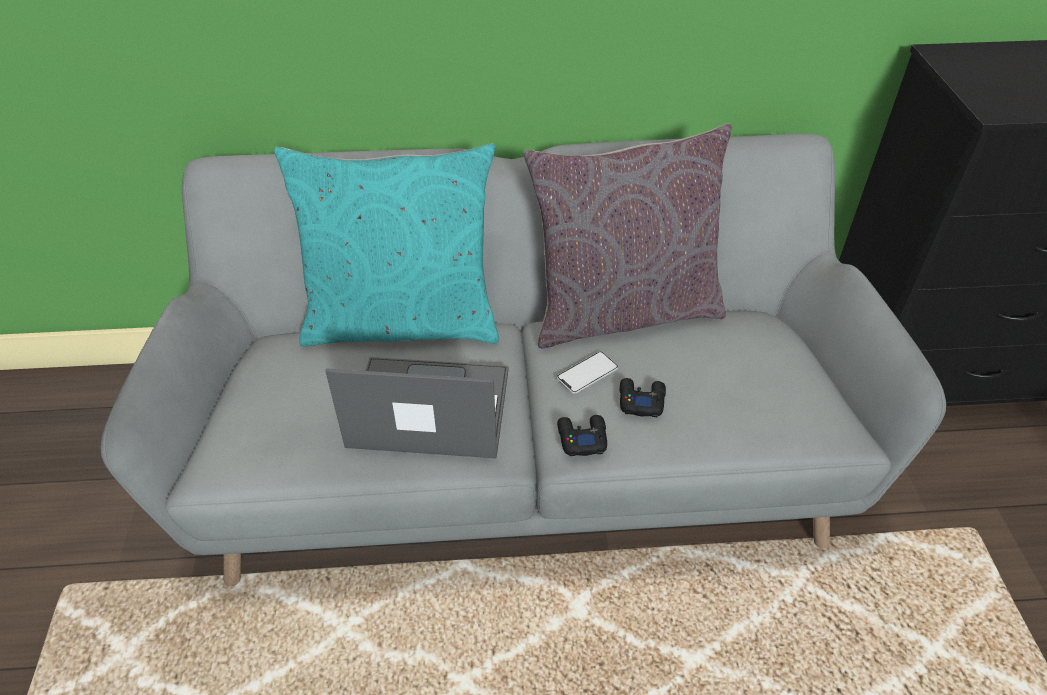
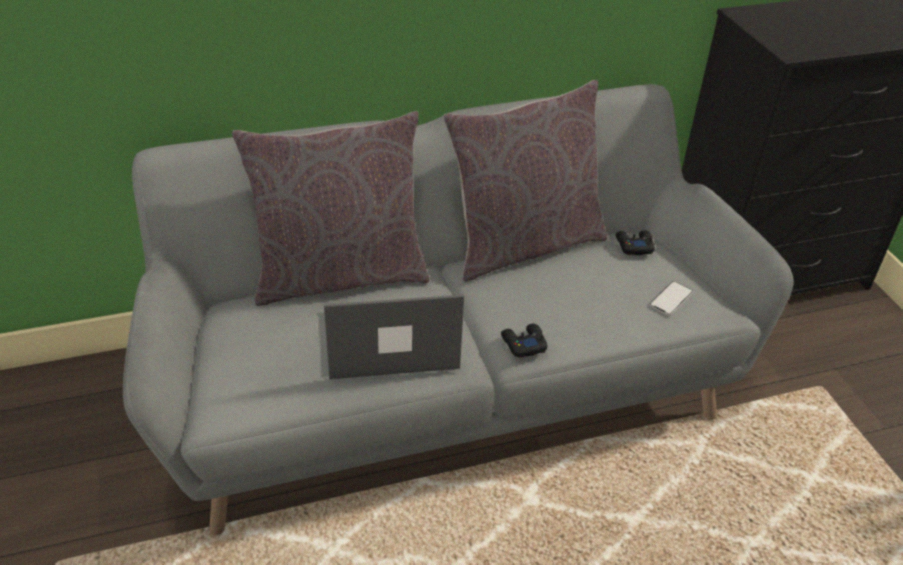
camera: 15 degrees left, 5 degrees down
turquoise pillow [274,143,499,346] -> grey pillow [232,111,429,306]
phone [557,351,619,394] -> phone moved to [649,281,693,316]
black game controller [620,378,666,417] -> black game controller moved to [616,230,655,255]

